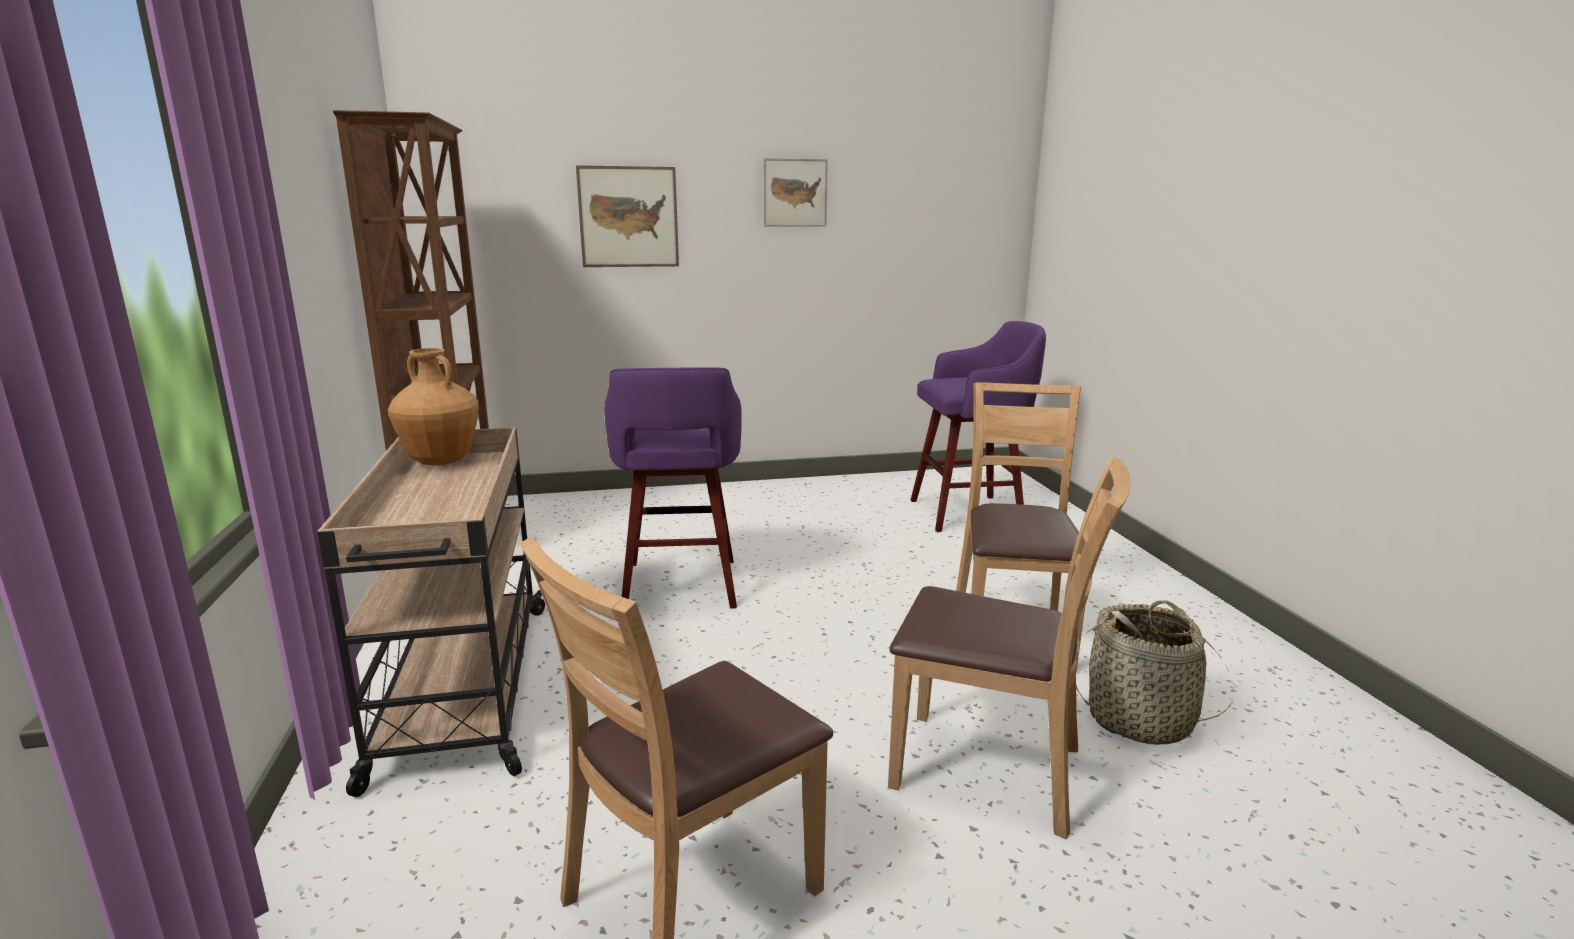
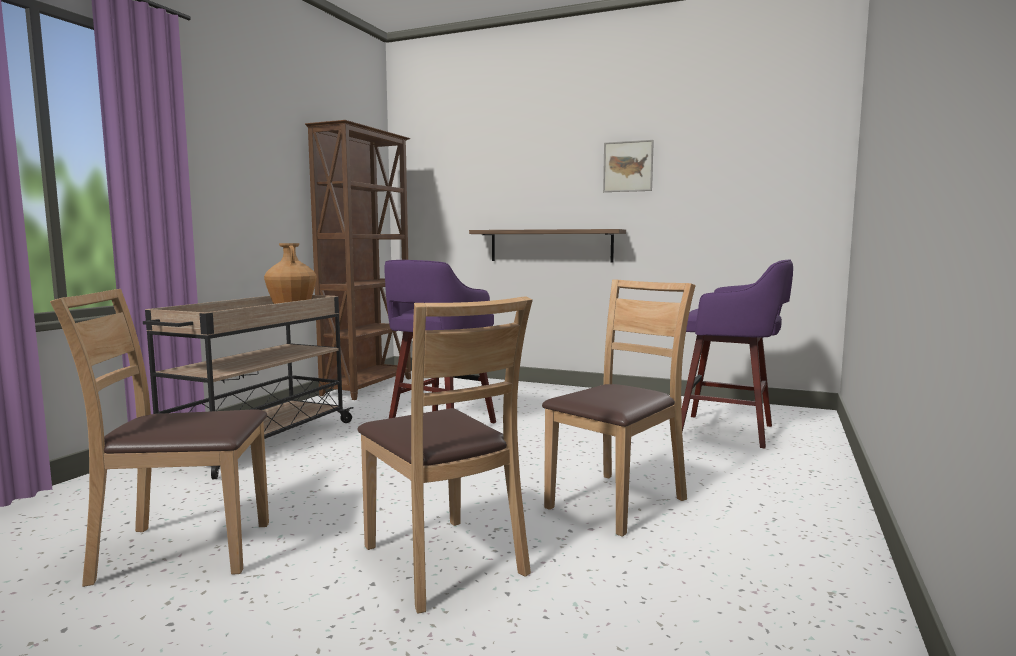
camera: 35 degrees right, 10 degrees down
picture [576,165,679,267] -> none
basket [1076,600,1235,745] -> none
none -> shelf [469,229,626,263]

